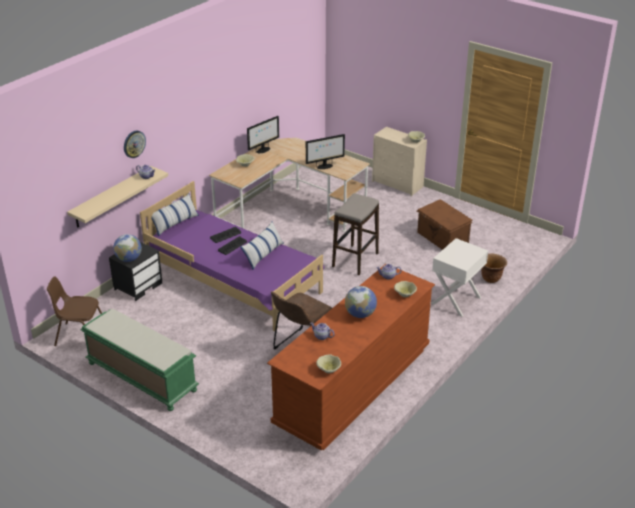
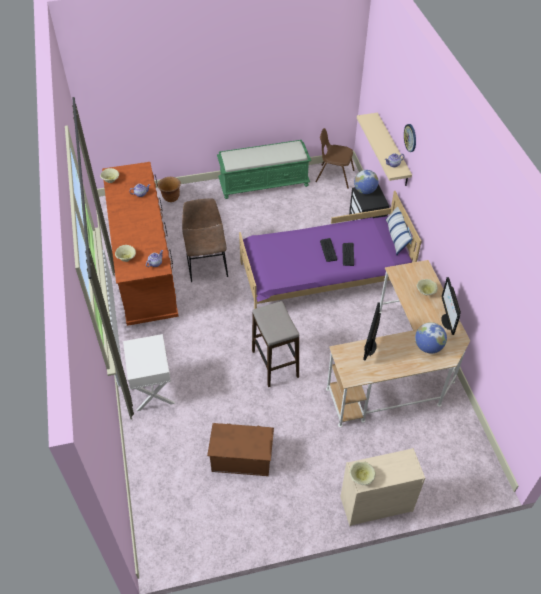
camera: 130 degrees right, 15 degrees up
brown chair [47,277,102,346] -> brown chair turned 120 degrees counterclockwise [315,128,355,189]
pillow [240,221,284,270] -> none
globe [345,286,377,318] -> globe moved to [415,322,447,353]
brown planter [481,254,507,283] -> brown planter moved to [157,177,181,202]

